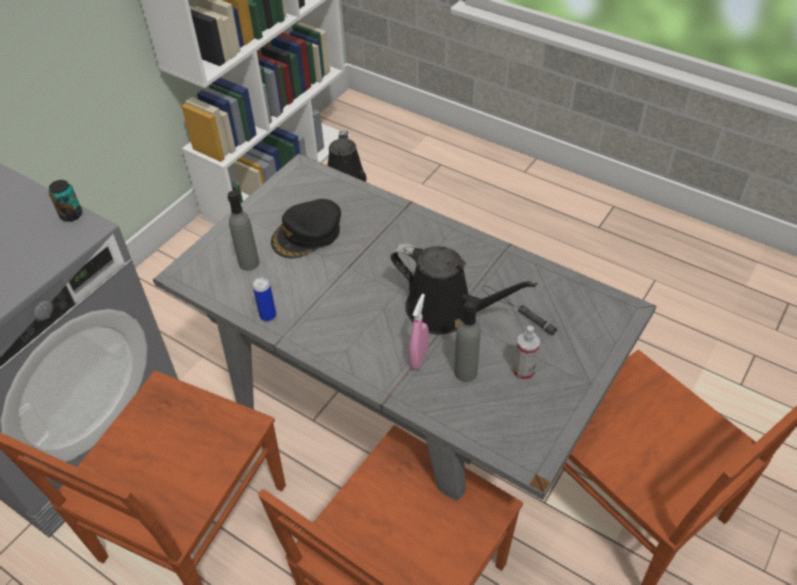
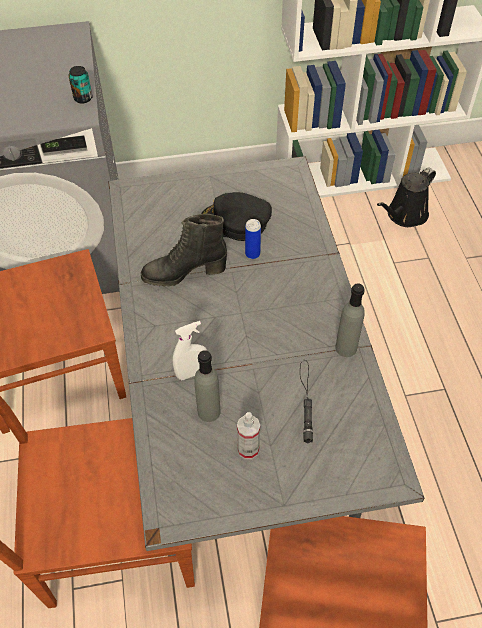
camera: 45 degrees right, 5 degrees up
grey bottle [227,191,260,271] -> grey bottle moved to [335,283,365,357]
can [253,277,276,321] -> can moved to [245,219,261,259]
black watering can [390,243,537,334] -> none
pink spray bottle [409,294,429,370] -> white spray bottle [173,321,207,380]
none -> black boot [141,214,227,287]

